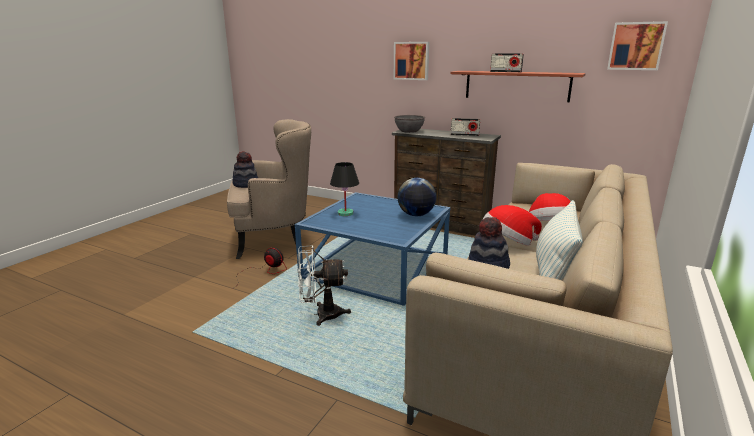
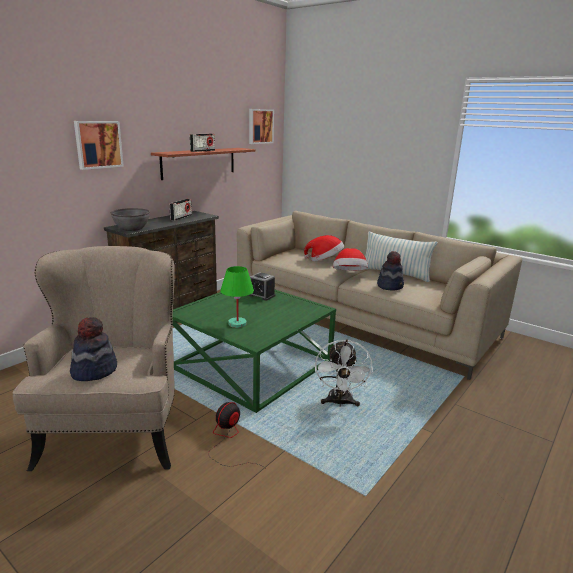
camera: 80 degrees left, 0 degrees up
blue coffee table [295,192,451,306] -> green coffee table [172,290,336,413]
black table lamp [330,162,359,216] -> green table lamp [220,266,254,328]
globe [397,178,436,216] -> alarm clock [249,272,275,301]

